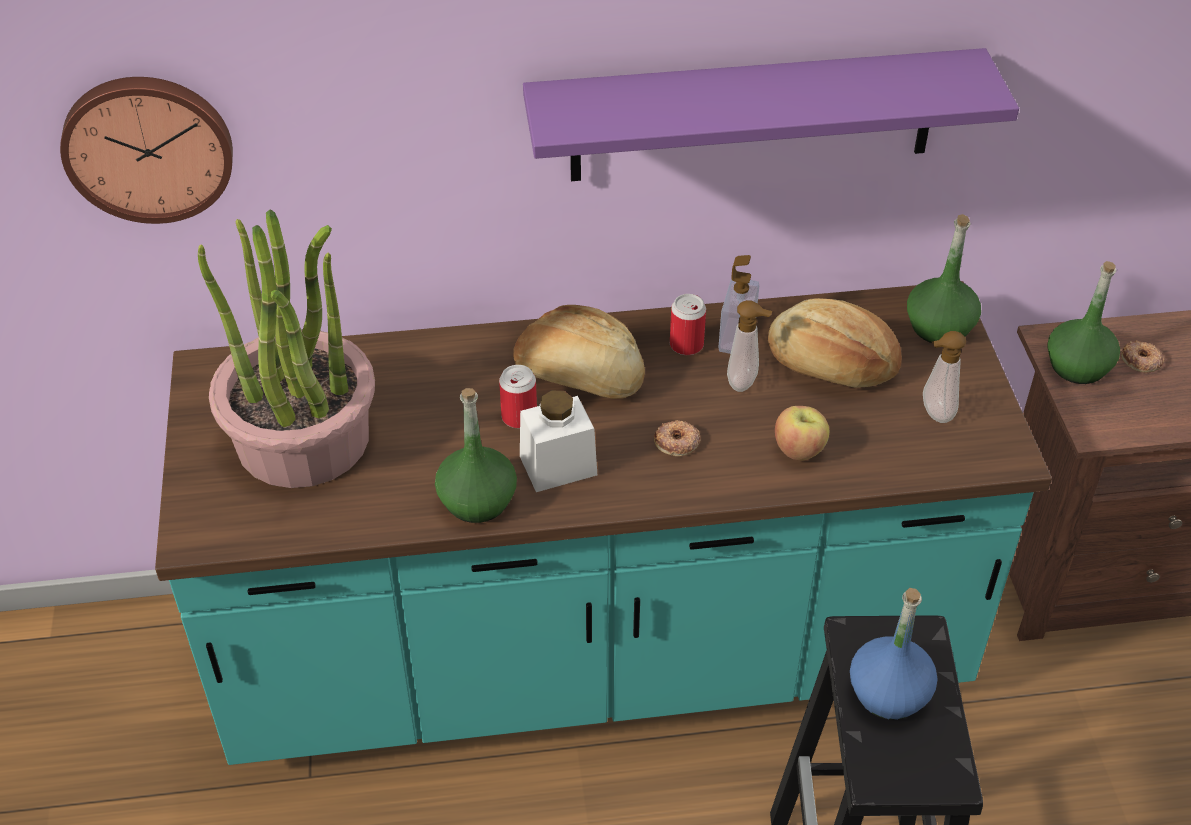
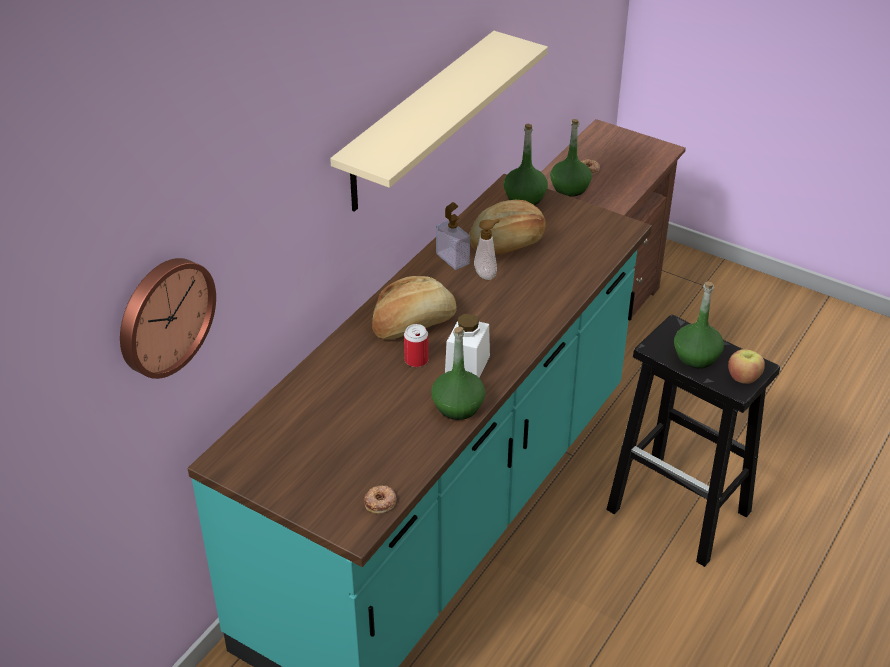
camera: 50 degrees left, 5 degrees down
potted plant [198,210,375,488] -> none
purple shelf [523,48,1019,181] -> beige shelf [330,31,548,212]
donut [654,420,701,456] -> donut moved to [364,485,396,514]
can [670,294,706,355] -> none
apple [775,406,829,460] -> apple moved to [728,349,765,384]
blue bottle [850,588,937,720] -> green bottle [674,282,724,368]
soap dispenser [923,331,966,423] -> none

